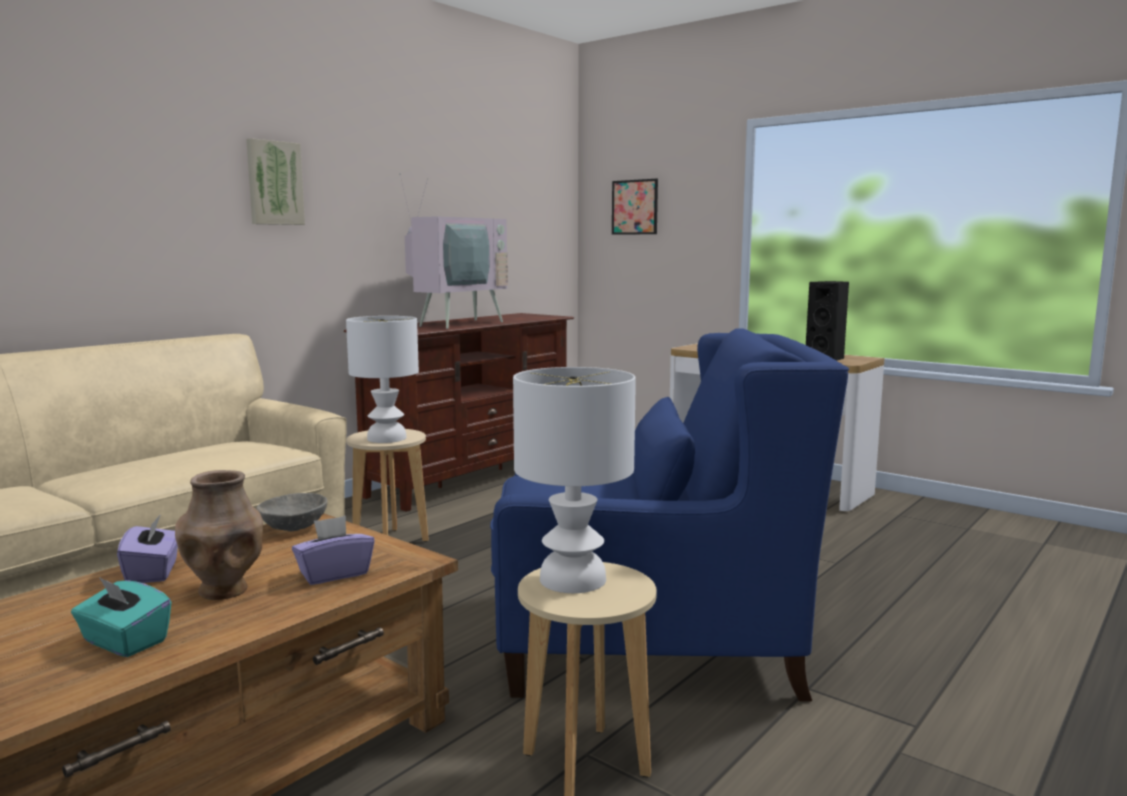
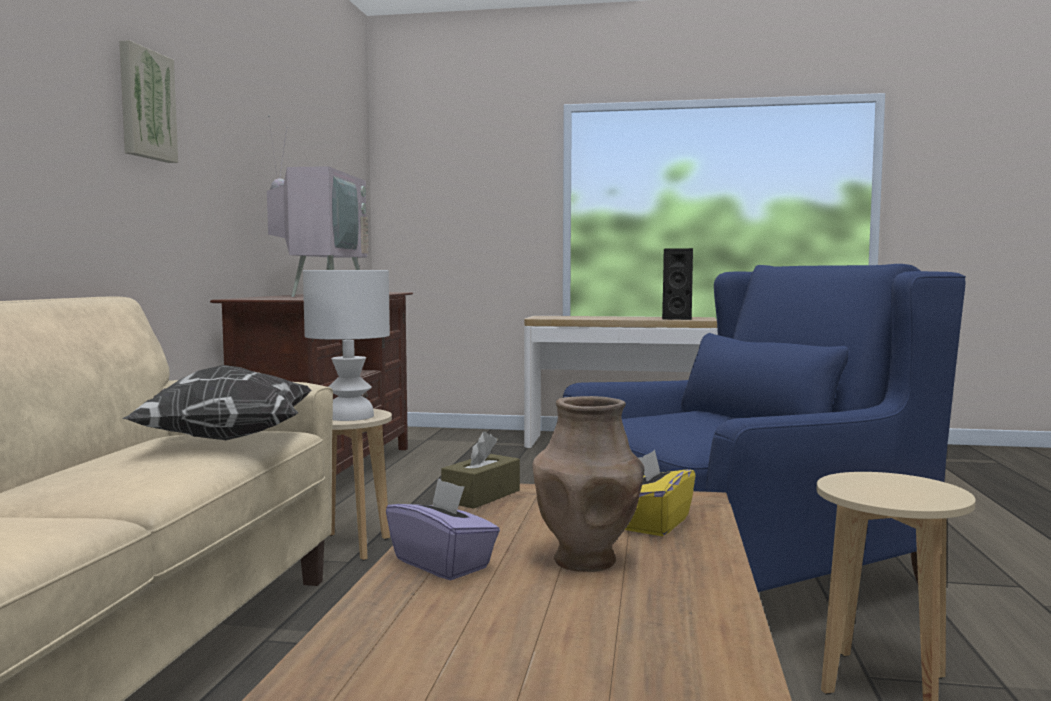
camera: 30 degrees left, 5 degrees down
turquoise tissue box [71,577,172,657] -> none
grey bowl [257,493,328,531] -> brown tissue box [441,431,520,509]
purple tissue box [292,516,375,585] -> yellow tissue box [625,450,696,536]
white table lamp [513,367,636,593] -> none
picture [612,179,658,235] -> none
none -> pillow [122,365,312,440]

